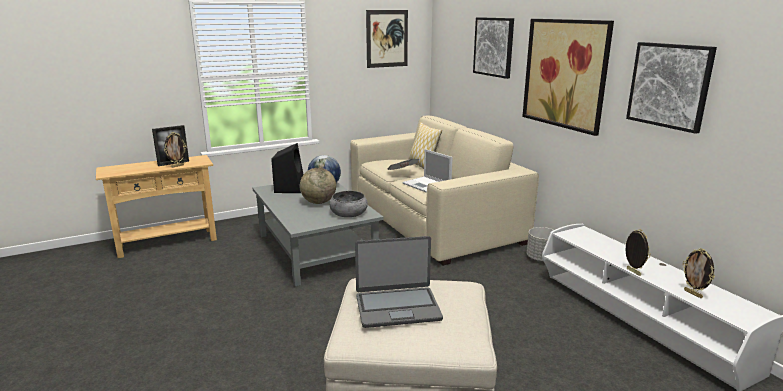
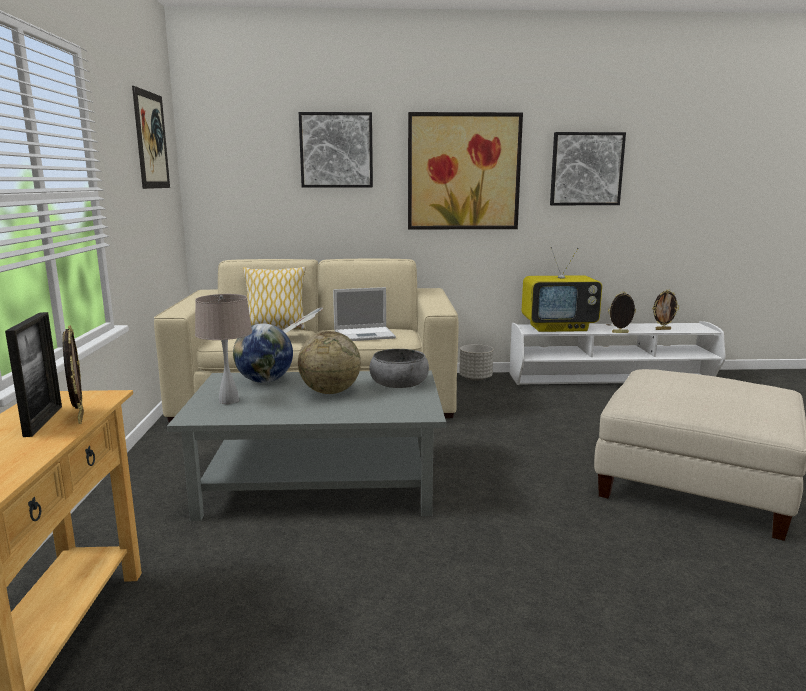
camera: 65 degrees left, 5 degrees down
black speaker [271,143,304,193] -> beige table lamp [195,294,252,404]
laptop [355,236,443,328] -> none
none -> television [522,247,602,332]

